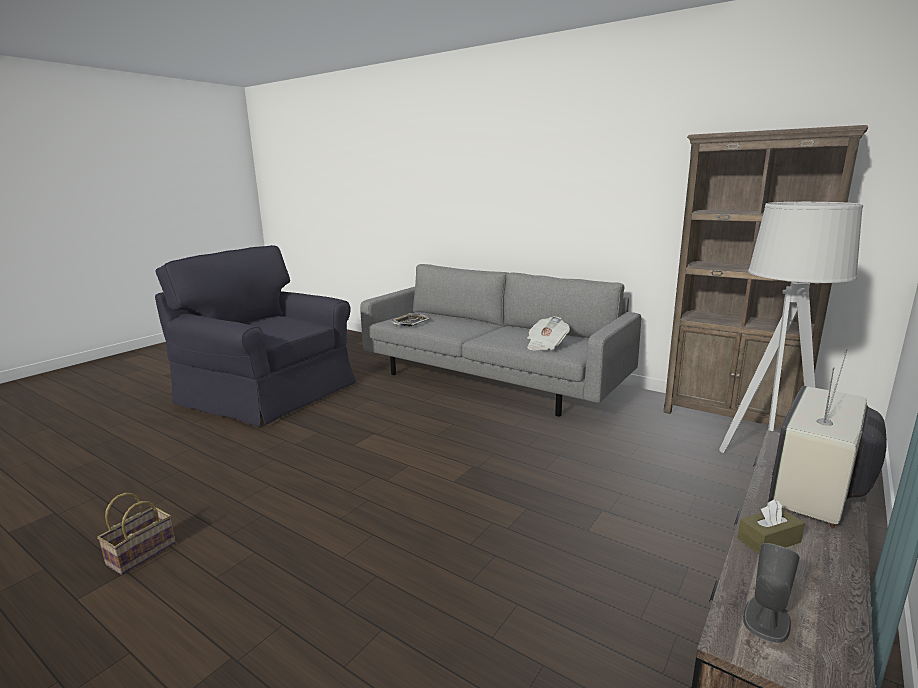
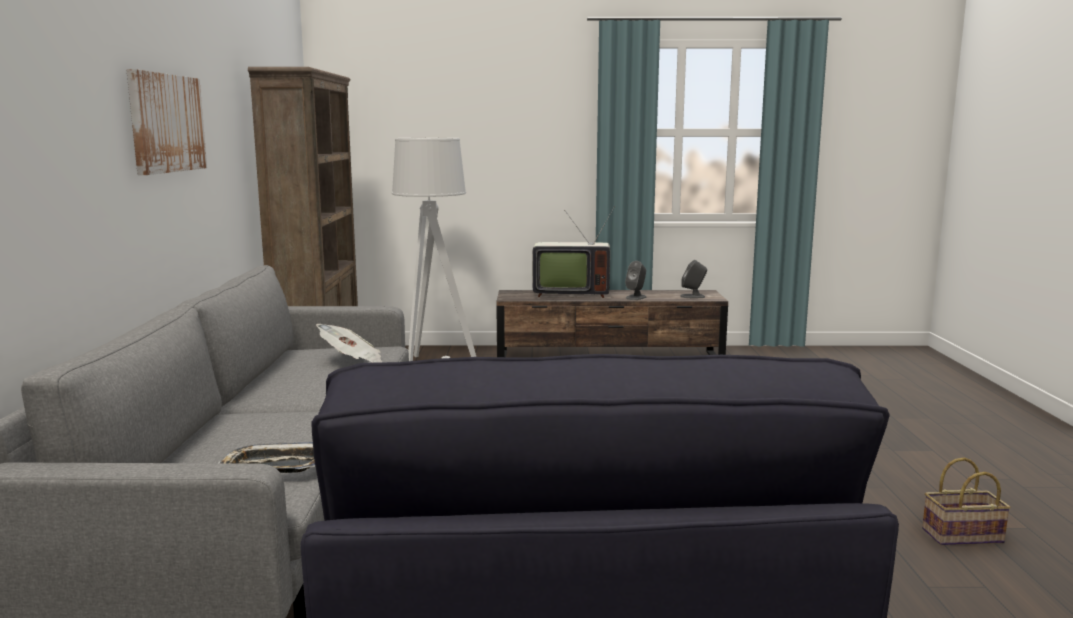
camera: 125 degrees left, 5 degrees down
brown tissue box [737,499,805,554] -> grey speaker [625,261,646,300]
none -> picture [126,69,207,175]

